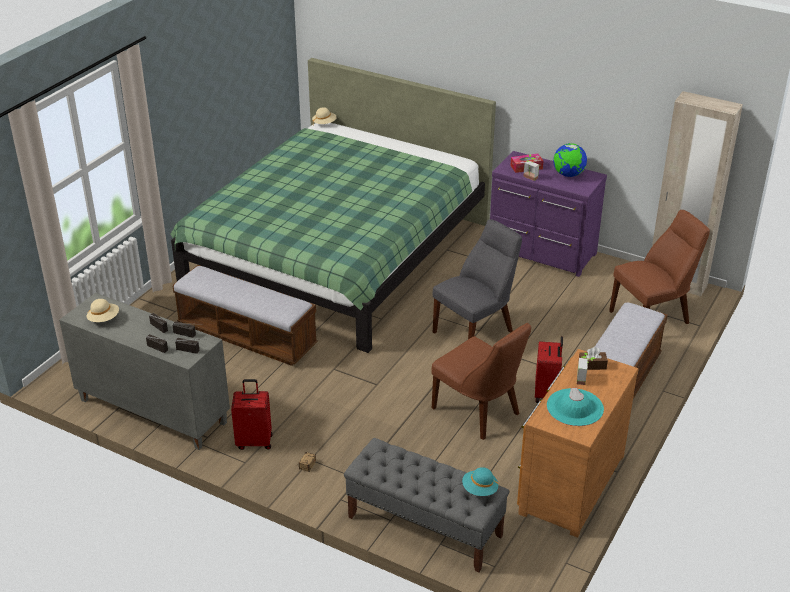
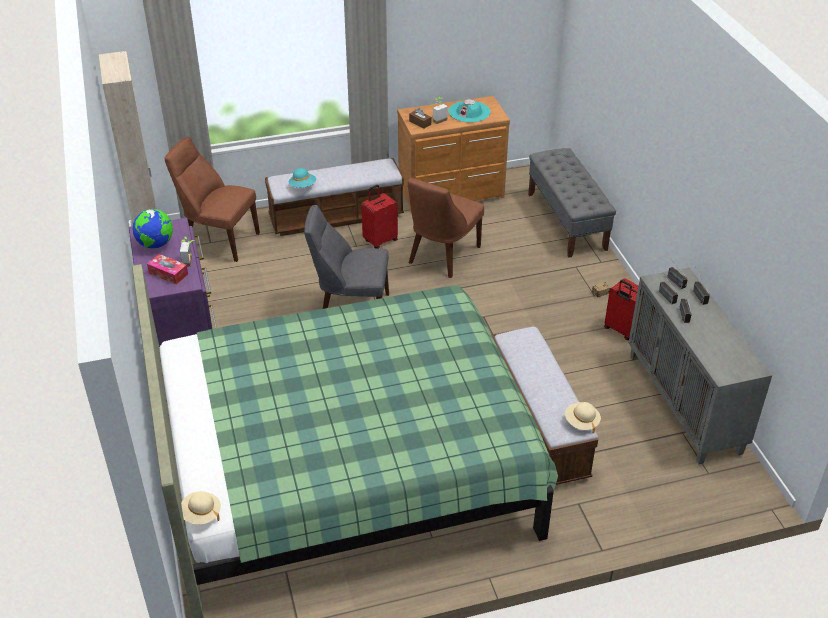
camera: 135 degrees left, 5 degrees up
beige hat [87,299,119,322] -> beige hat moved to [565,402,601,433]
brown chair [431,323,531,440] -> brown chair turned 150 degrees counterclockwise [408,178,484,278]
turquoise hat [462,467,499,496] -> turquoise hat moved to [289,168,316,188]

